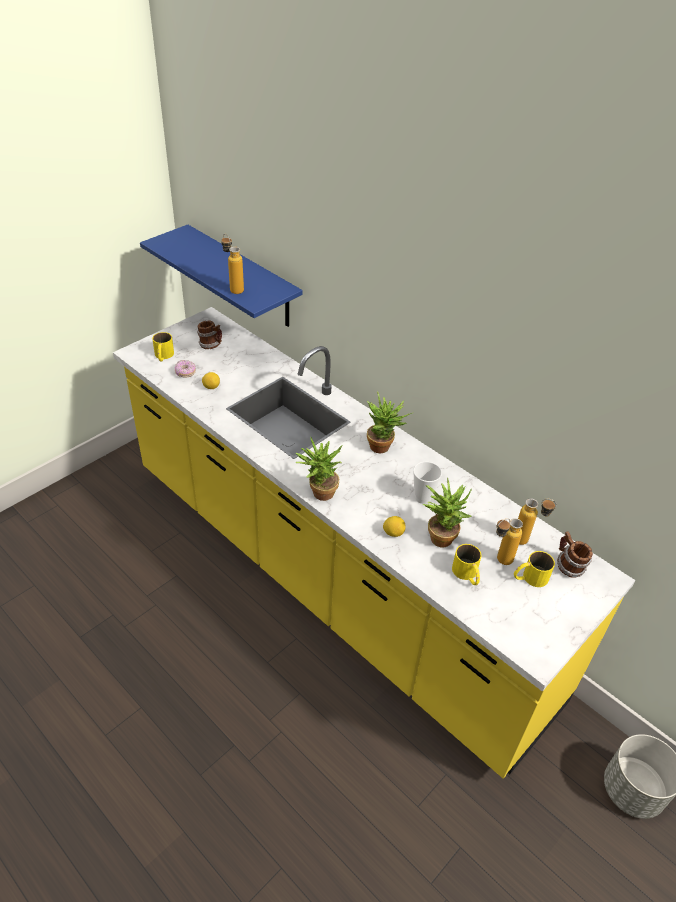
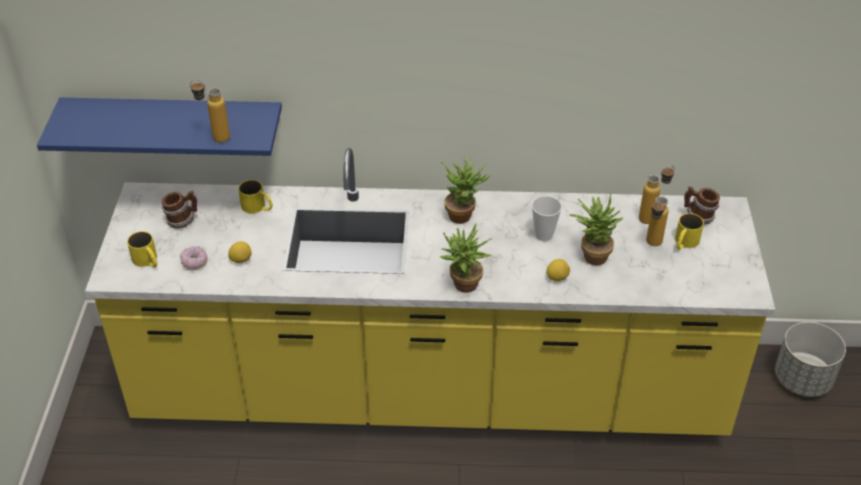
camera: 40 degrees left, 0 degrees up
yellow mug [452,544,482,585] -> yellow mug moved to [238,180,273,214]

